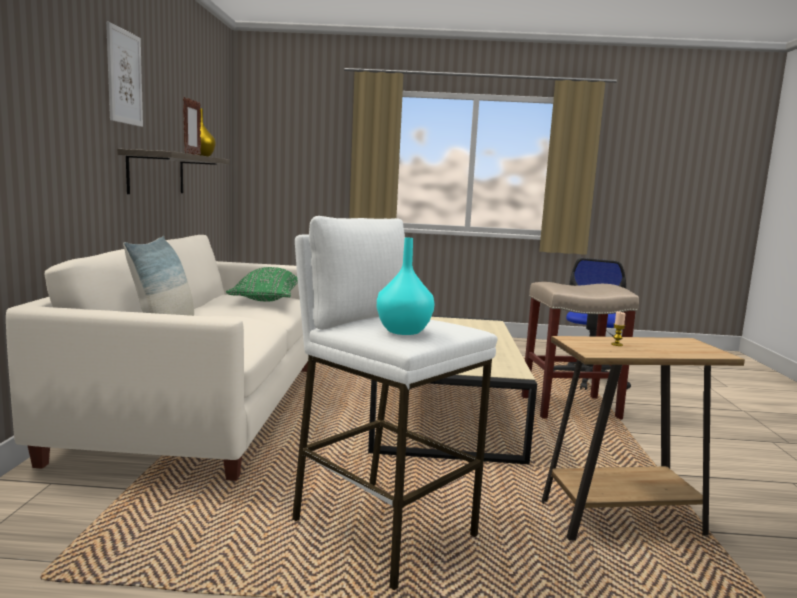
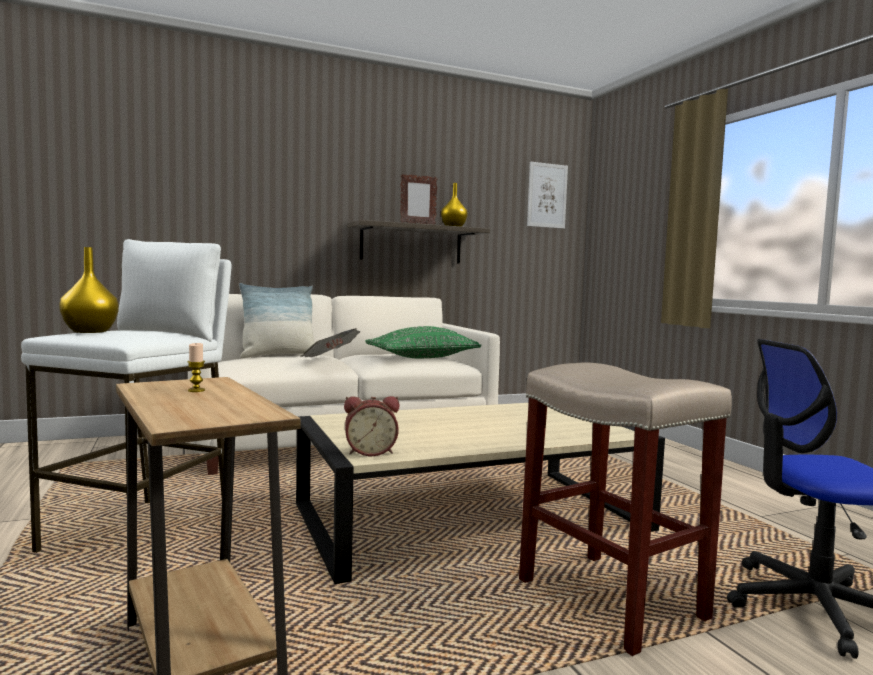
camera: 65 degrees right, 5 degrees down
picture [106,22,143,127] -> picture moved to [527,162,568,229]
turquoise vase [377,238,435,335] -> yellow vase [59,247,119,333]
none -> newspaper [301,328,360,357]
none -> alarm clock [344,396,399,456]

